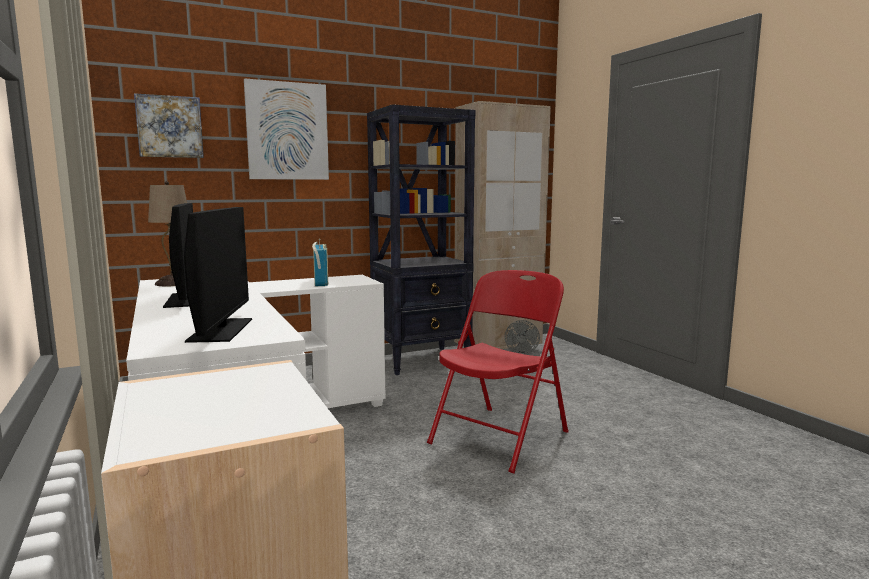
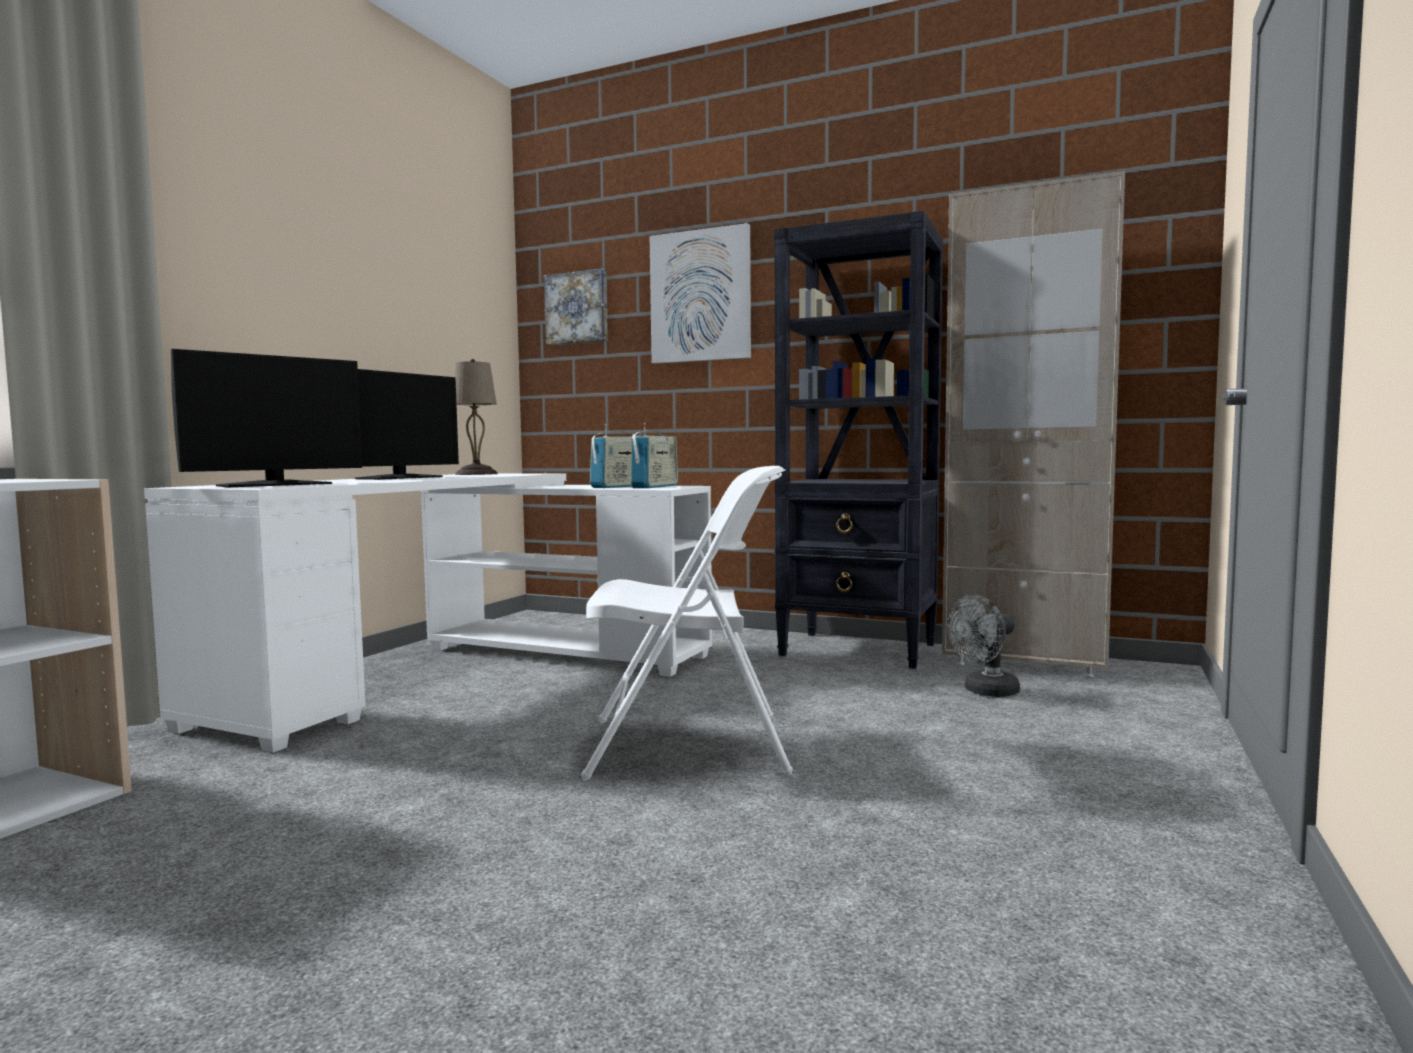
camera: 50 degrees right, 5 degrees down
red chair [427,270,569,474] -> white chair [581,466,793,781]
none -> radio [631,423,678,488]

